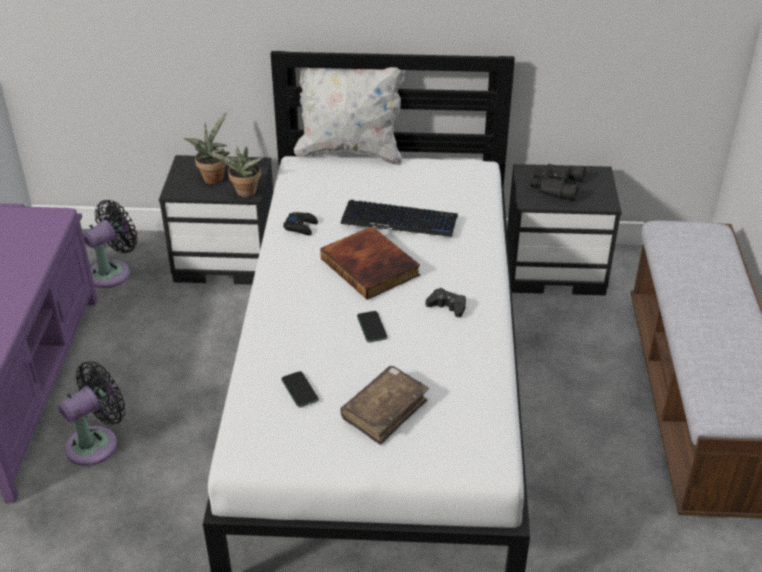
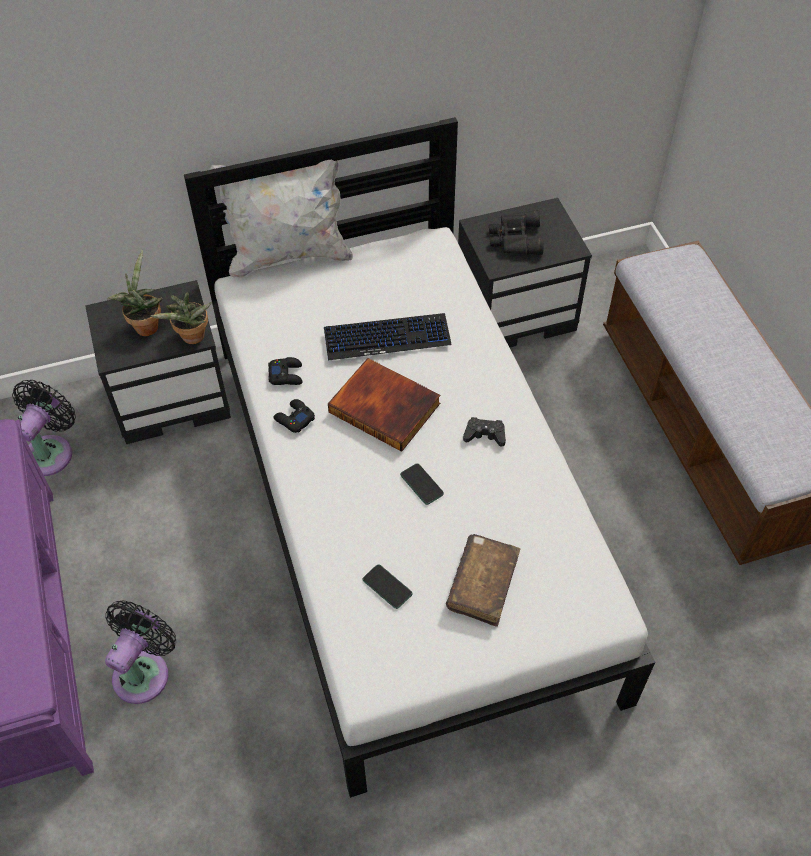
camera: 20 degrees left, 15 degrees up
none -> black game controller [273,399,315,433]

